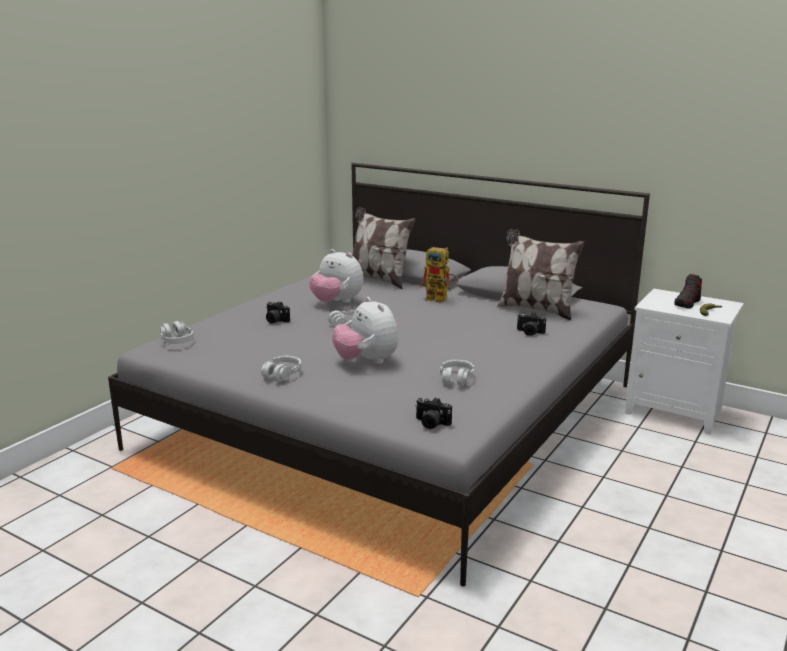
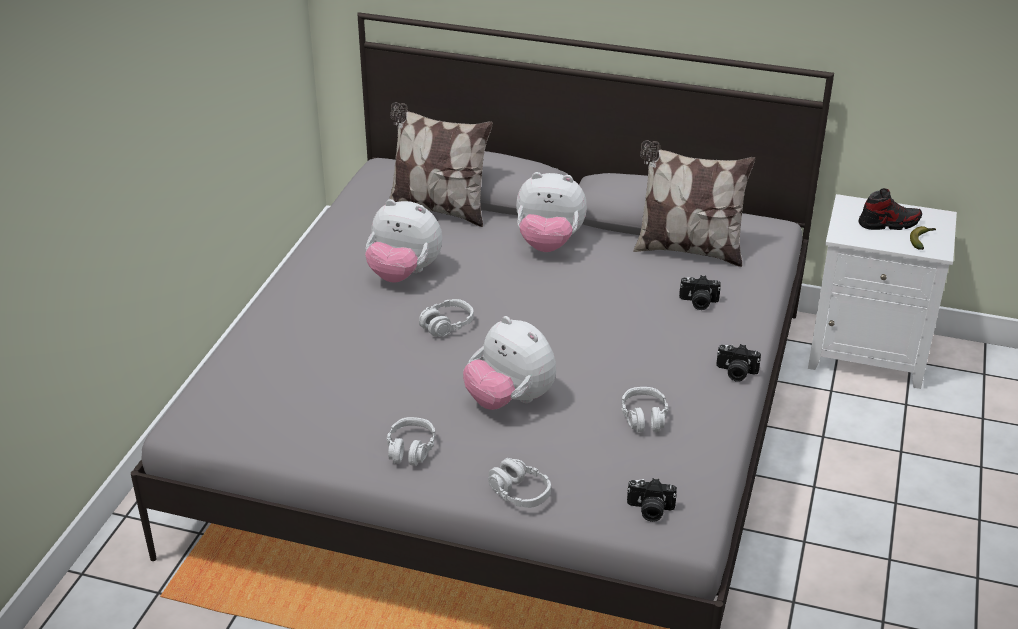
camera: 15 degrees left, 15 degrees up
grey headphones [160,321,194,344] -> grey headphones moved to [488,458,551,508]
camera [266,301,290,323] -> camera moved to [716,344,761,382]
toy robot [420,247,459,303] -> plush toy [516,172,587,252]
shoe [674,274,702,309] -> shoe turned 120 degrees counterclockwise [858,188,922,230]

